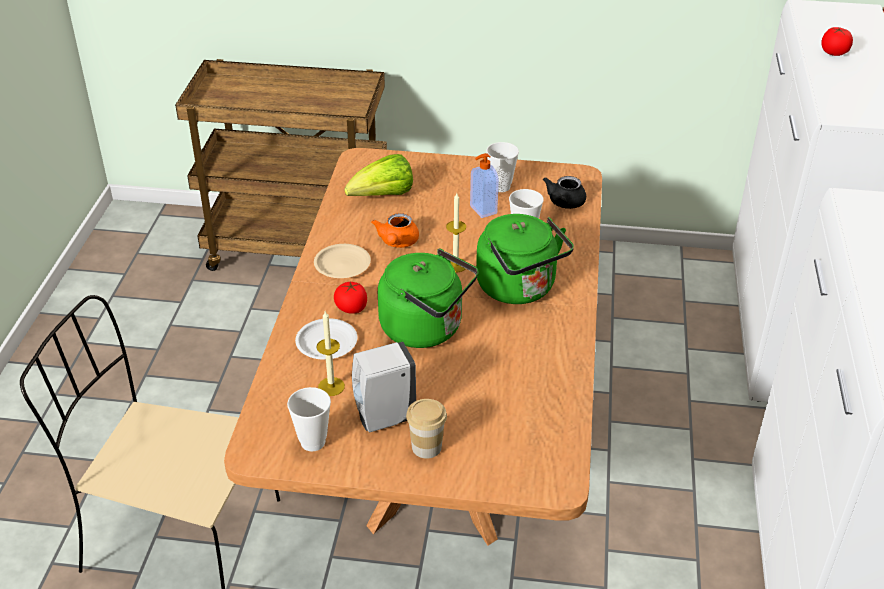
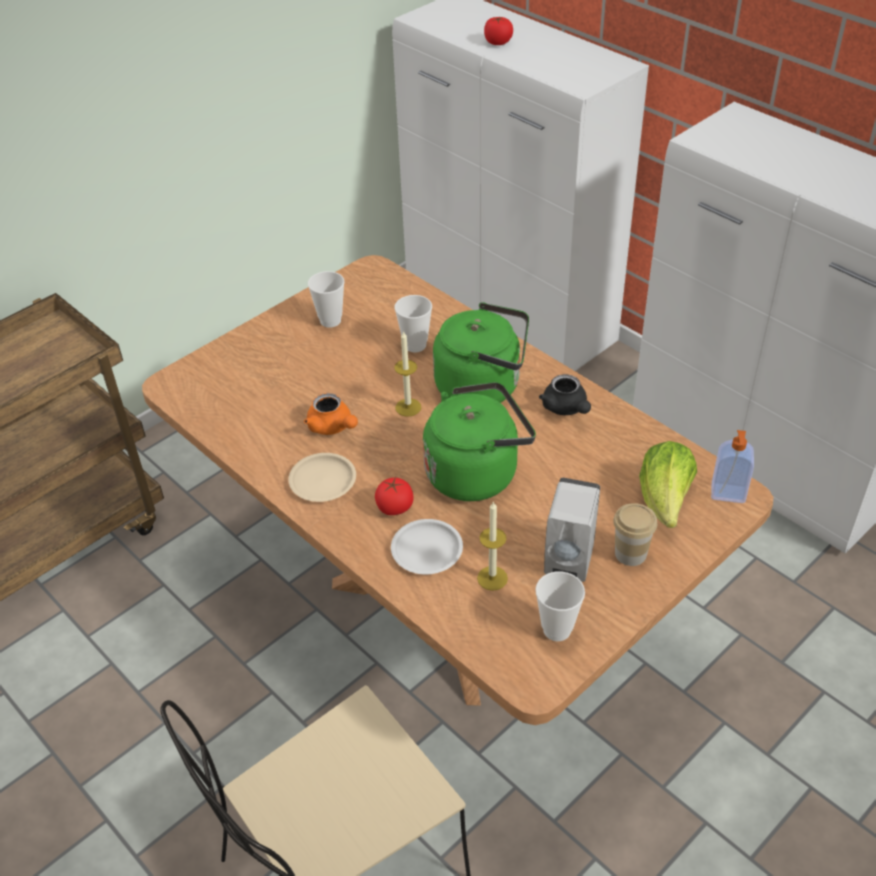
camera: 50 degrees left, 5 degrees up
lettuce [344,154,413,196] -> lettuce moved to [639,441,697,528]
soap dispenser [470,153,499,218] -> soap dispenser moved to [711,430,754,503]
black teapot [543,176,586,209] -> black teapot moved to [539,374,591,415]

